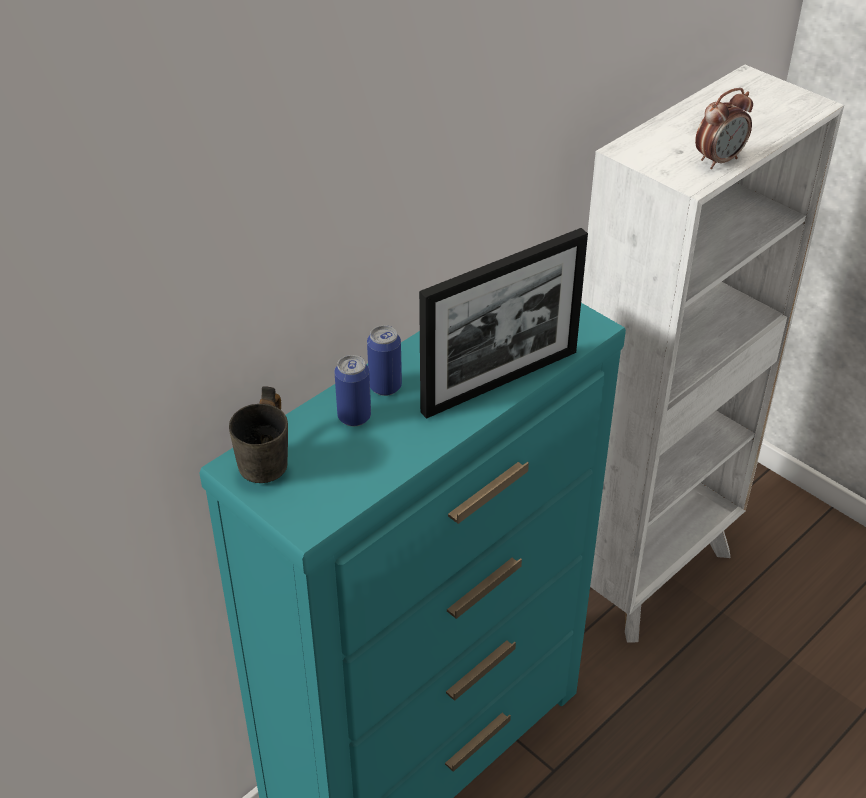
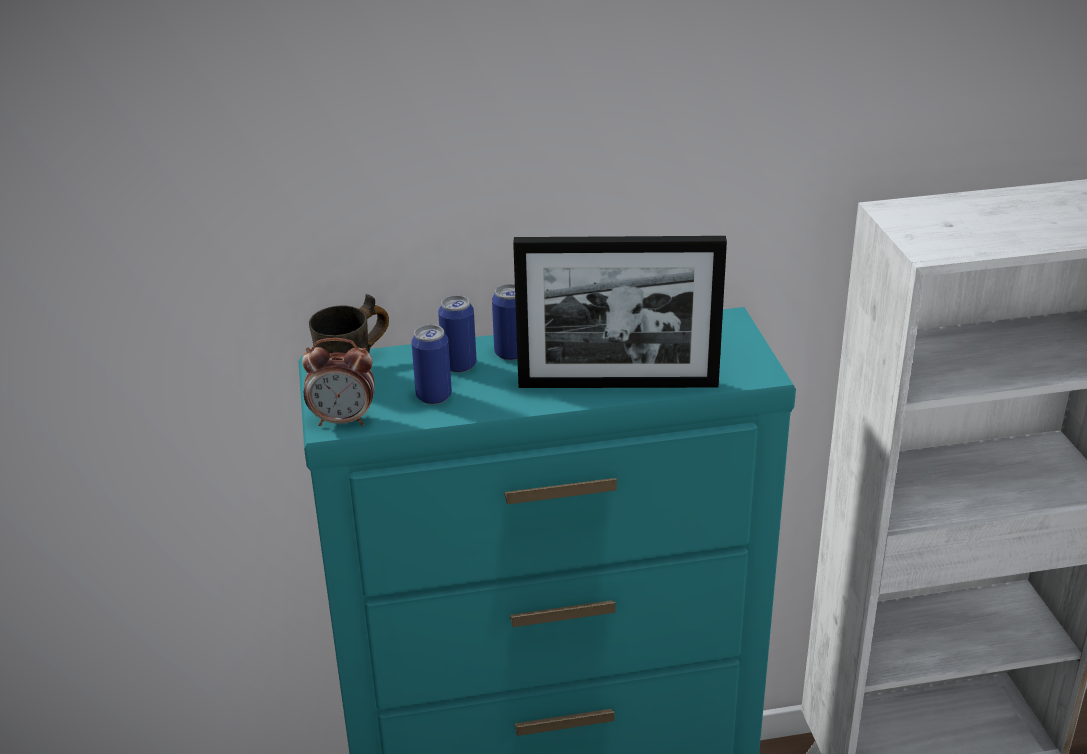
camera: 35 degrees right, 10 degrees down
alarm clock [695,88,753,169] -> alarm clock moved to [302,338,374,426]
none -> can [411,325,452,405]

